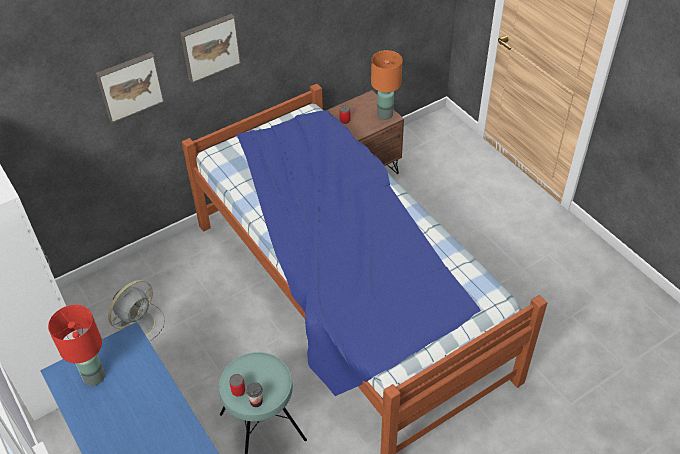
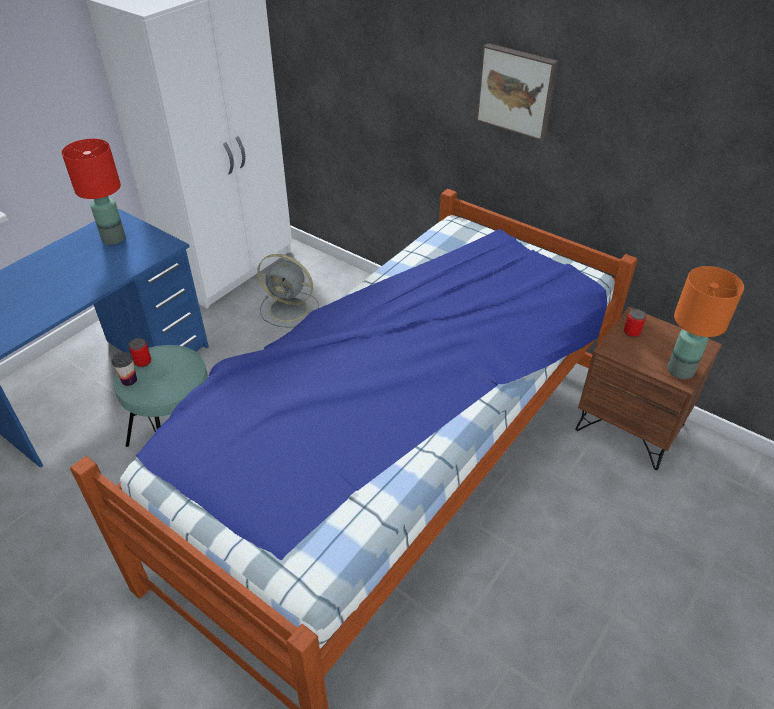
camera: 70 degrees right, 5 degrees down
picture [96,52,164,123] -> none

